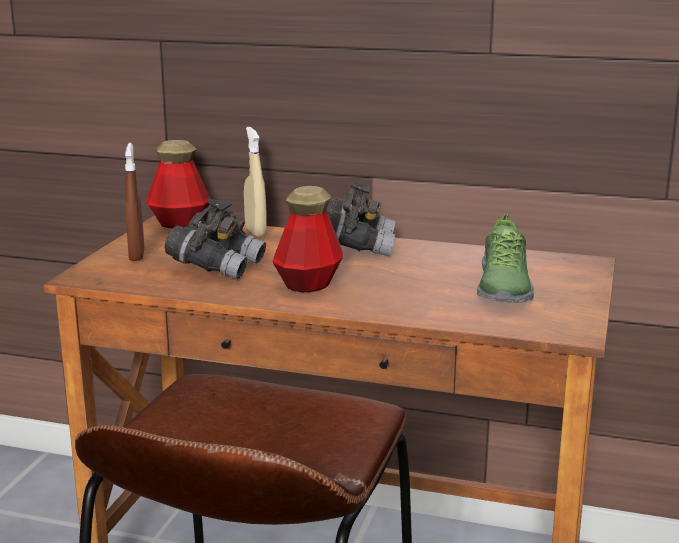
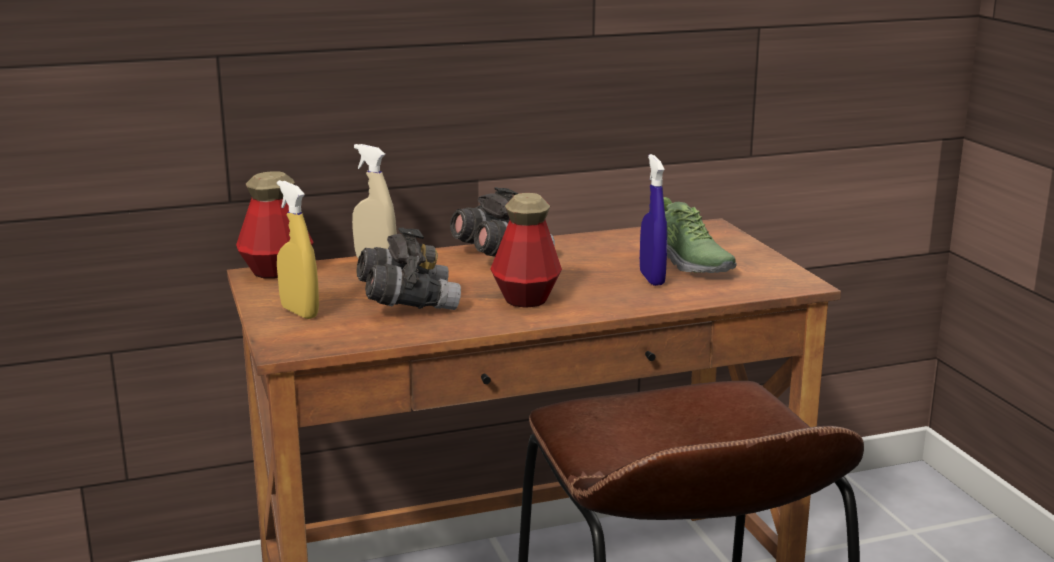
camera: 35 degrees left, 0 degrees up
brown spray bottle [125,143,144,261] -> yellow spray bottle [277,180,319,319]
none -> blue spray bottle [640,154,667,286]

